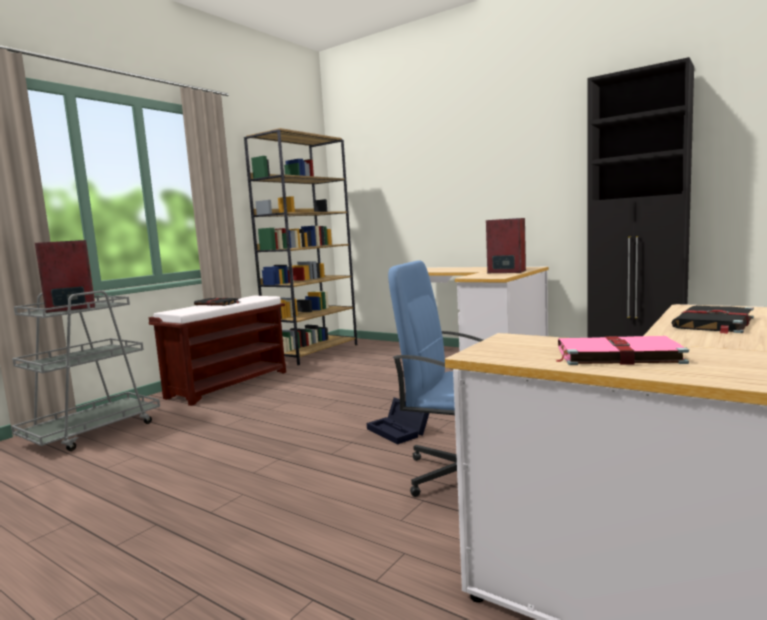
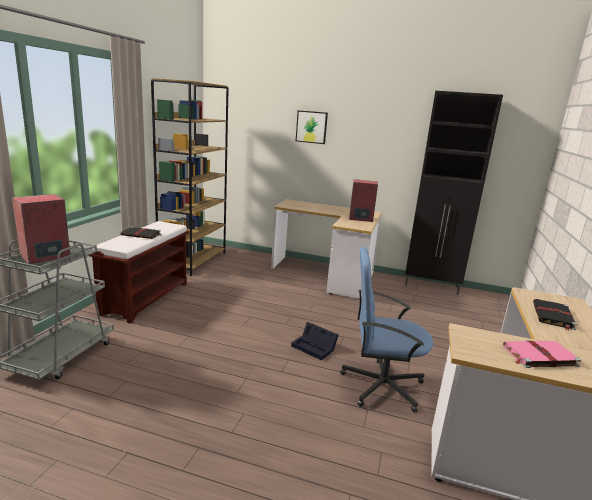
camera: 20 degrees left, 10 degrees up
none -> picture [296,110,328,144]

